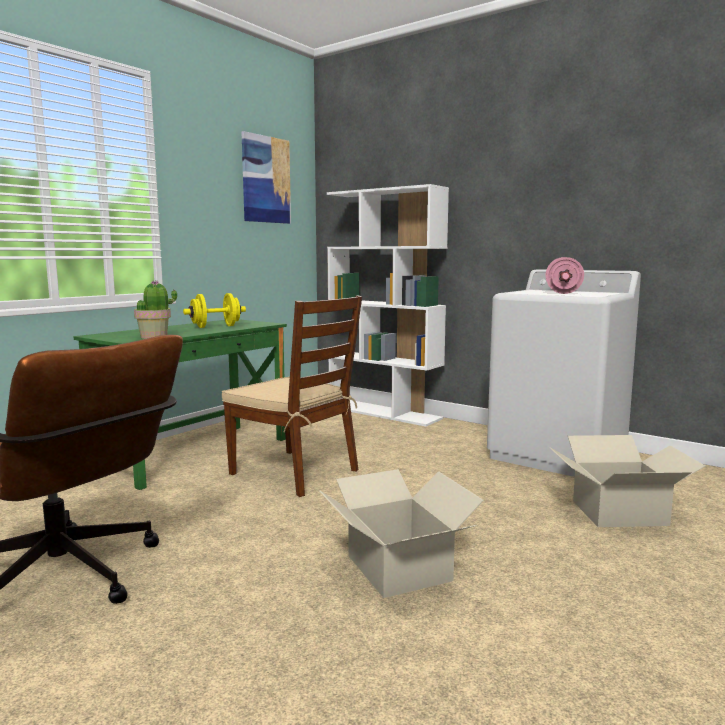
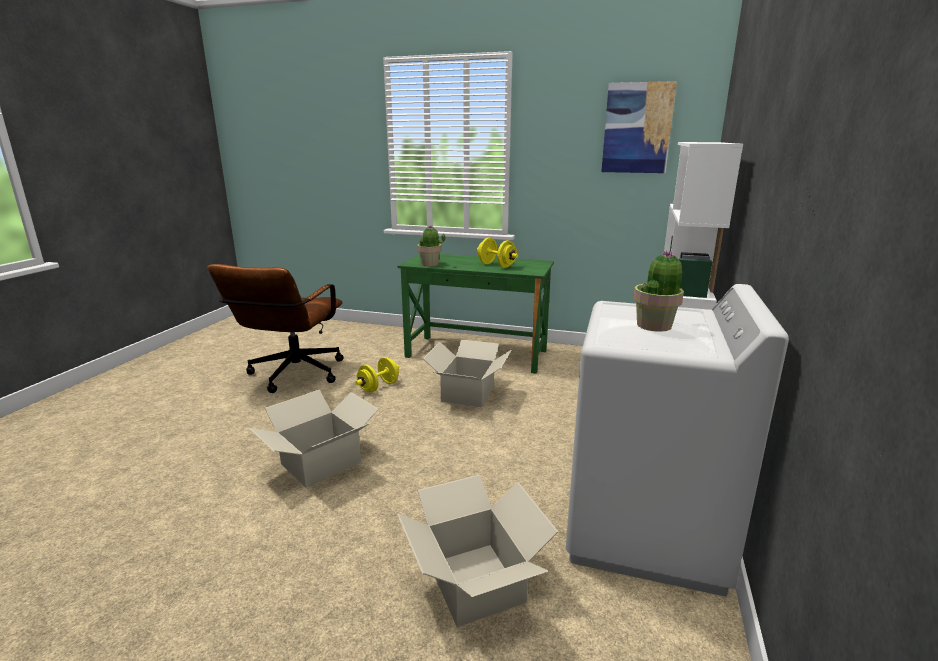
camera: 70 degrees right, 10 degrees up
brown chair [222,295,362,497] -> cardboard box [423,339,511,407]
pink dumbbell [545,257,584,294] -> potted plant [633,250,684,332]
none -> yellow dumbbell [355,357,399,393]

